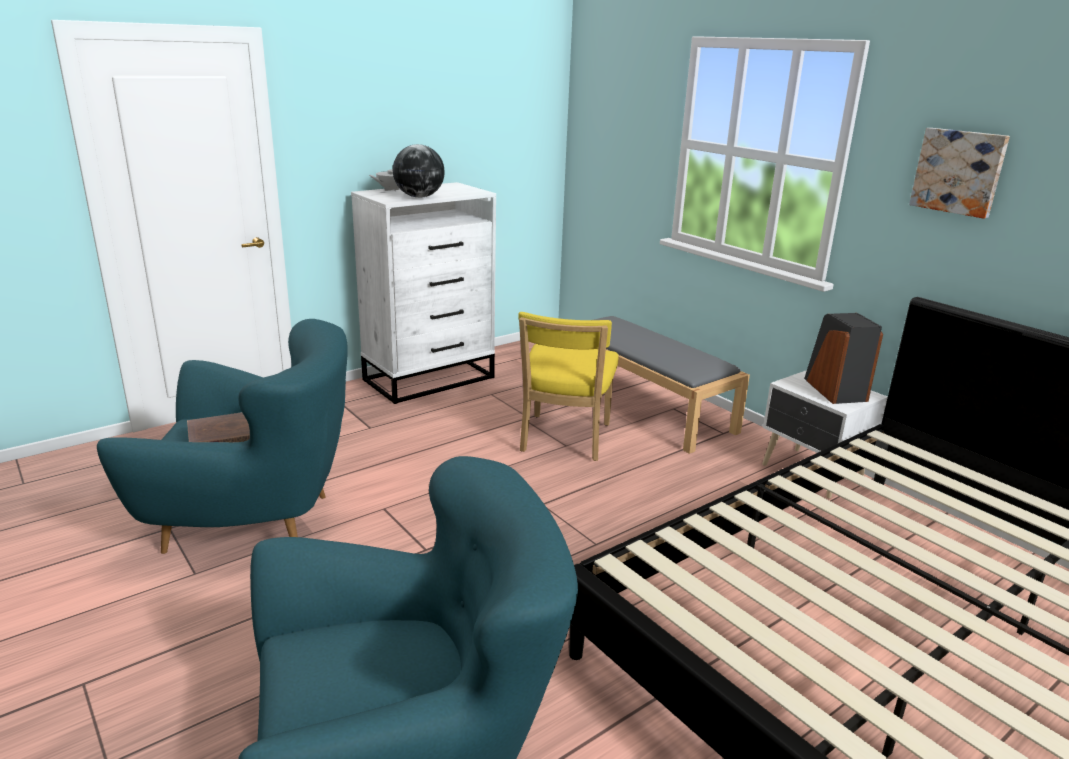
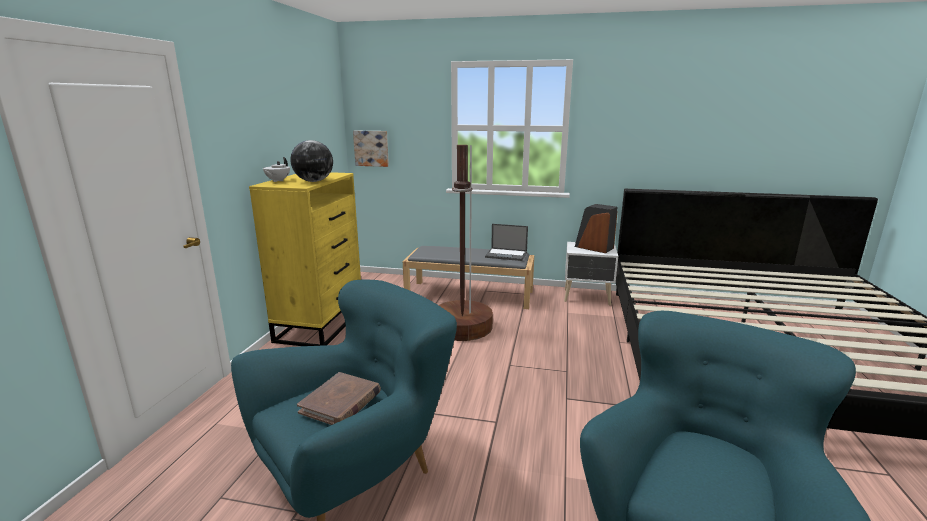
camera: 40 degrees left, 5 degrees down
white dresser [351,182,496,404] -> yellow dresser [249,172,361,346]
yellow chair [518,312,618,461] -> brown floor lamp [439,145,493,341]
picture [909,128,1010,219] -> picture moved to [353,131,389,167]
none -> laptop [485,224,528,261]

